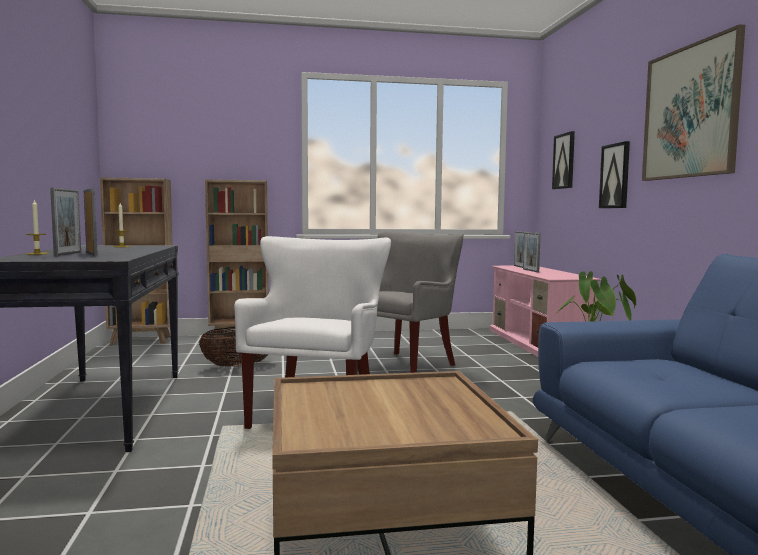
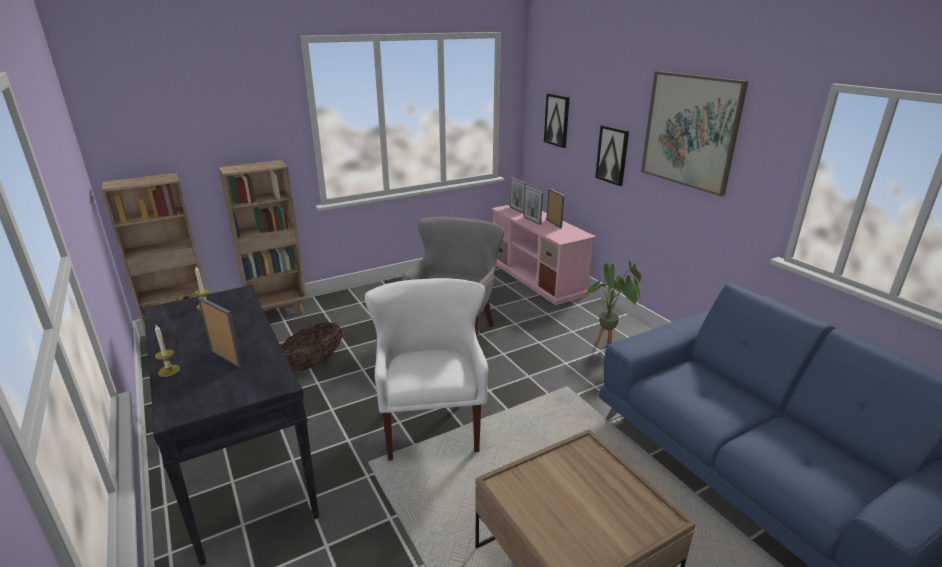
camera: 20 degrees left, 20 degrees up
picture frame [50,187,81,256] -> picture frame moved to [547,188,564,228]

